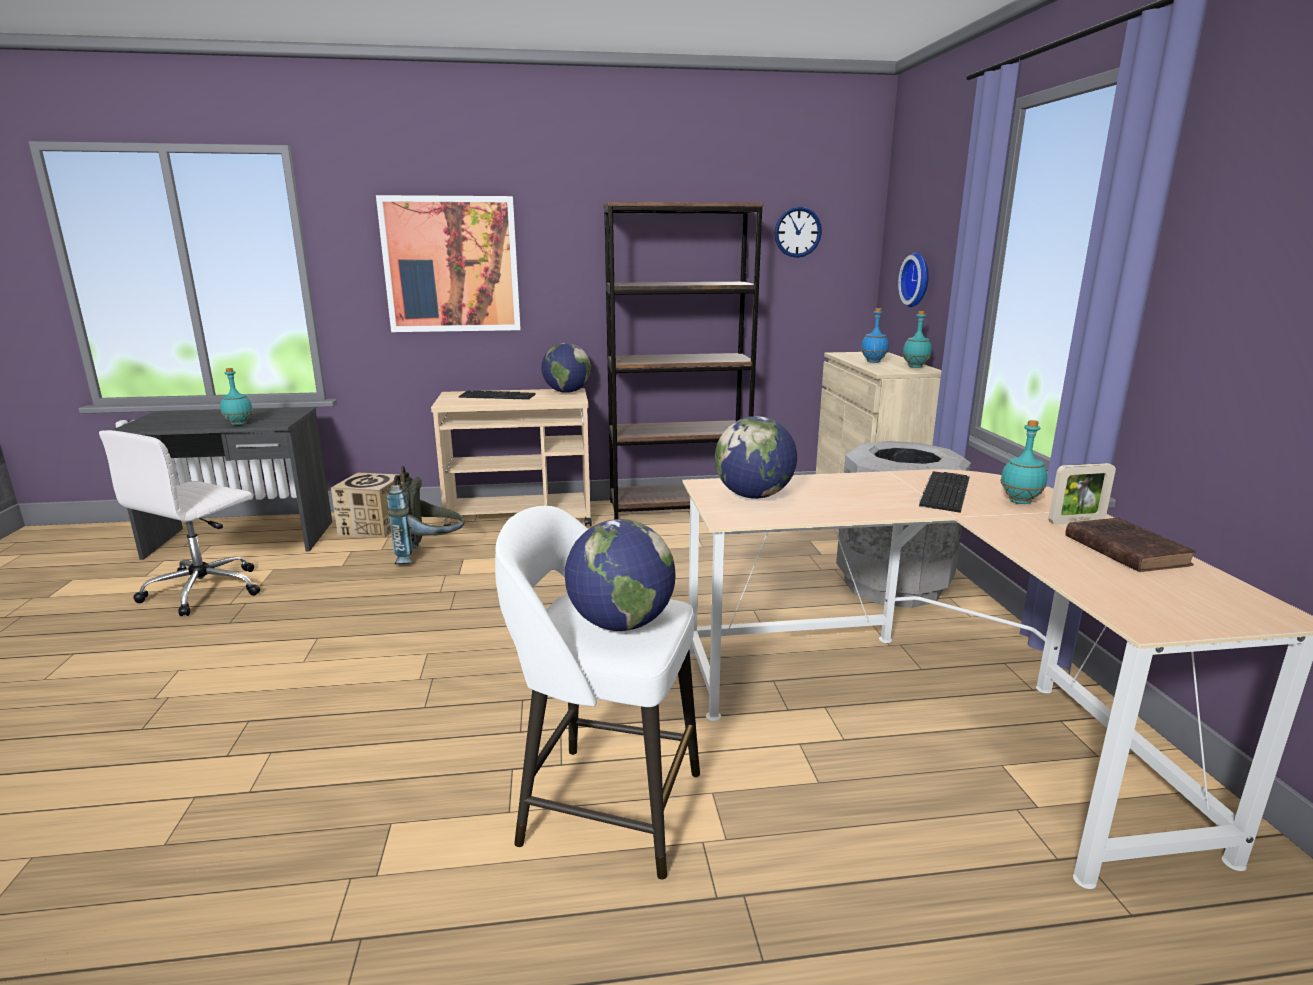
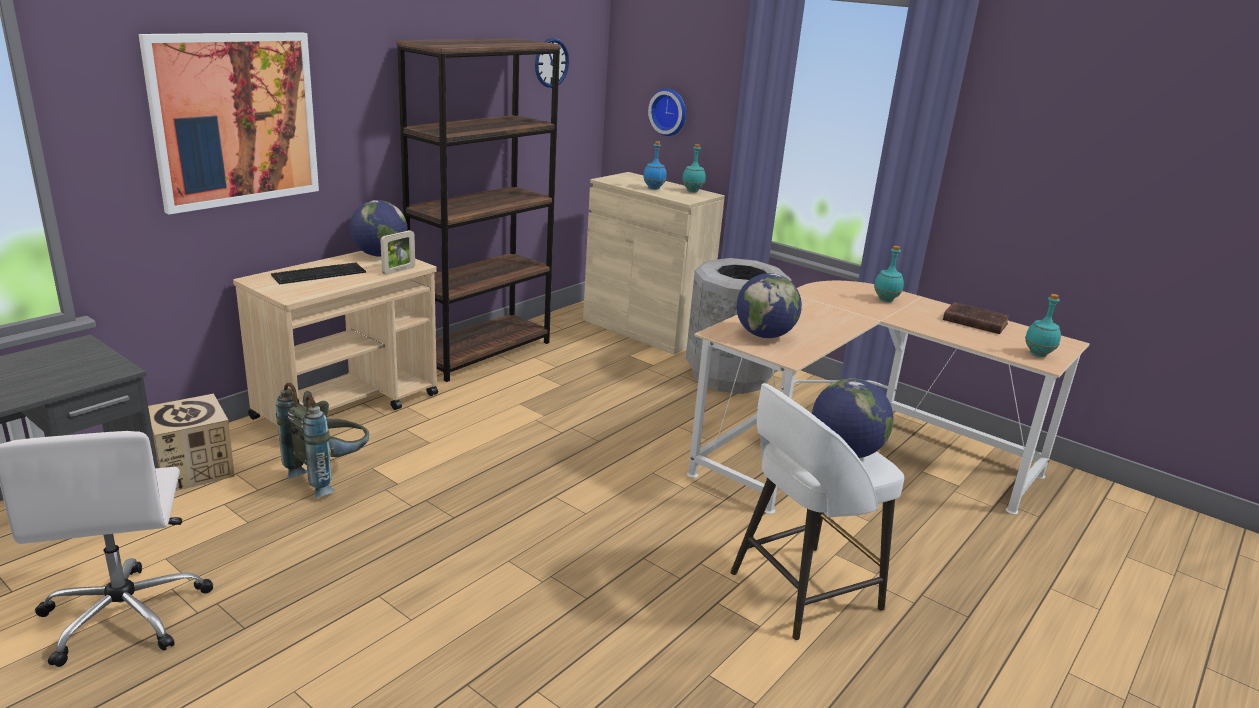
camera: 45 degrees left, 5 degrees up
turquoise bottle [220,368,253,425] -> turquoise bottle moved to [1025,294,1061,357]
keyboard [919,471,970,513] -> none
picture frame [1048,463,1116,525] -> picture frame moved to [380,230,415,275]

